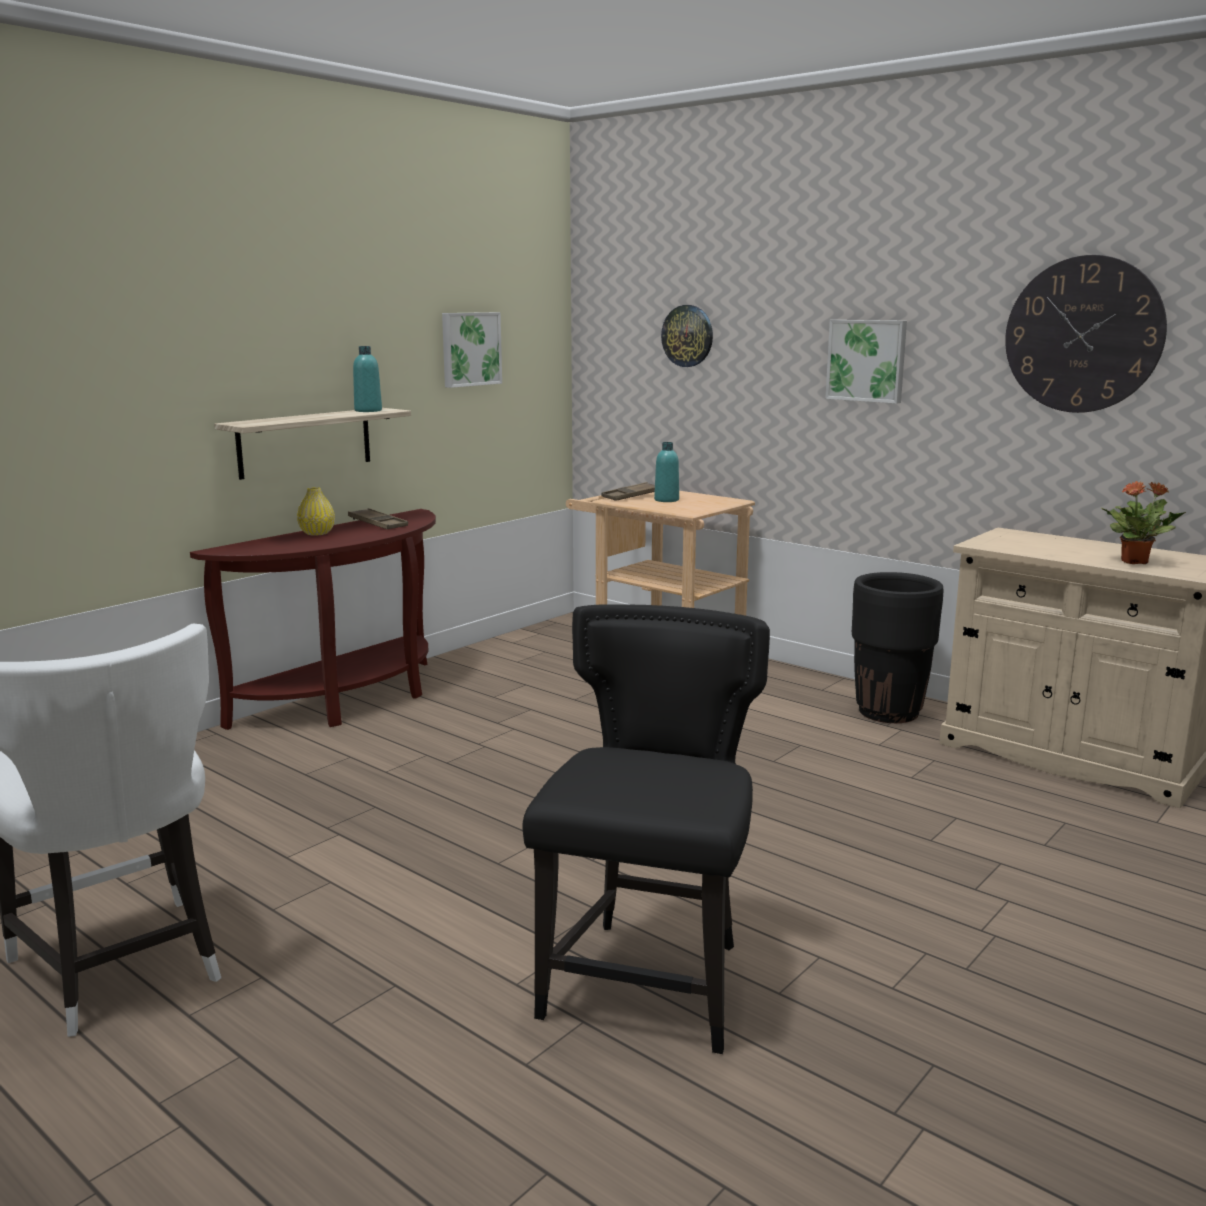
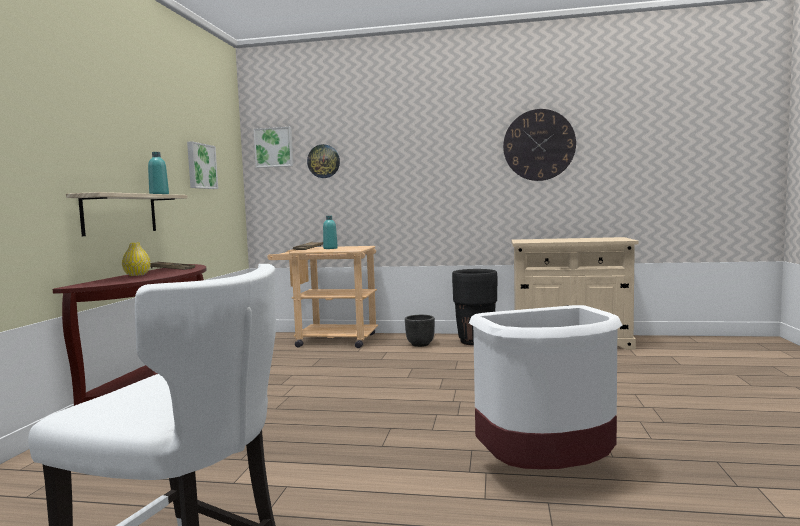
camera: 30 degrees left, 10 degrees down
black chair [522,604,770,1054] -> white trash can [469,305,623,469]
picture [825,320,907,404] -> picture moved to [253,127,293,168]
potted plant [1101,481,1186,564] -> none
none -> black planter [405,315,435,347]

